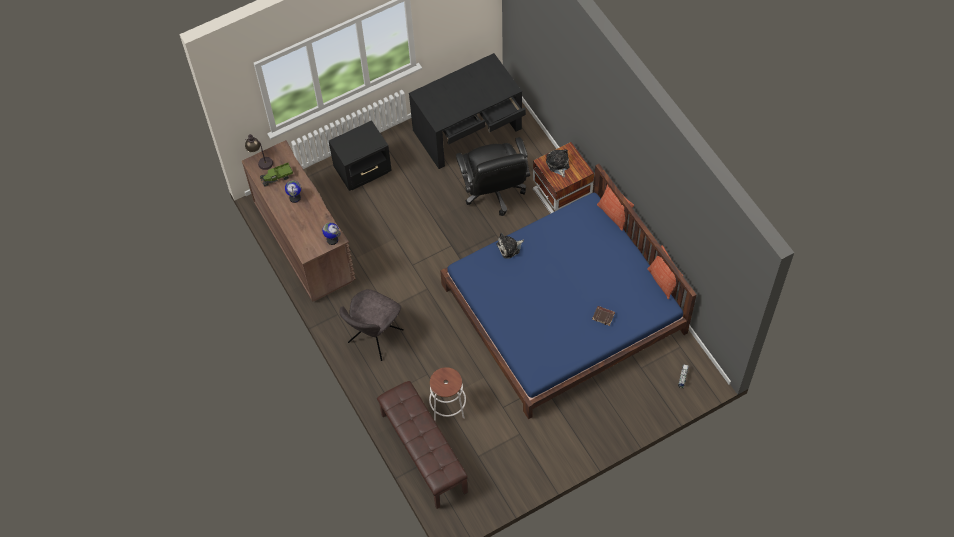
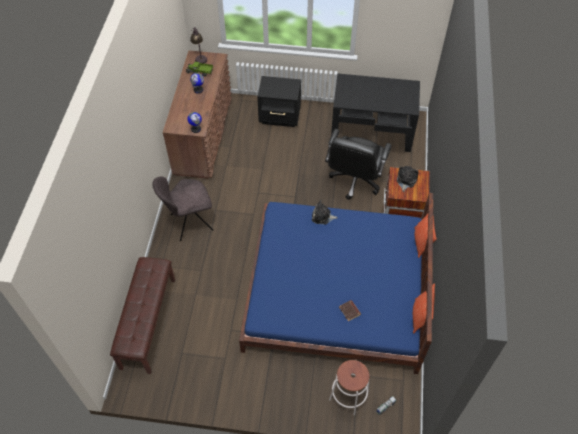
camera: 35 degrees right, 5 degrees down
white stool [429,367,466,421] -> white stool moved to [329,360,370,416]

